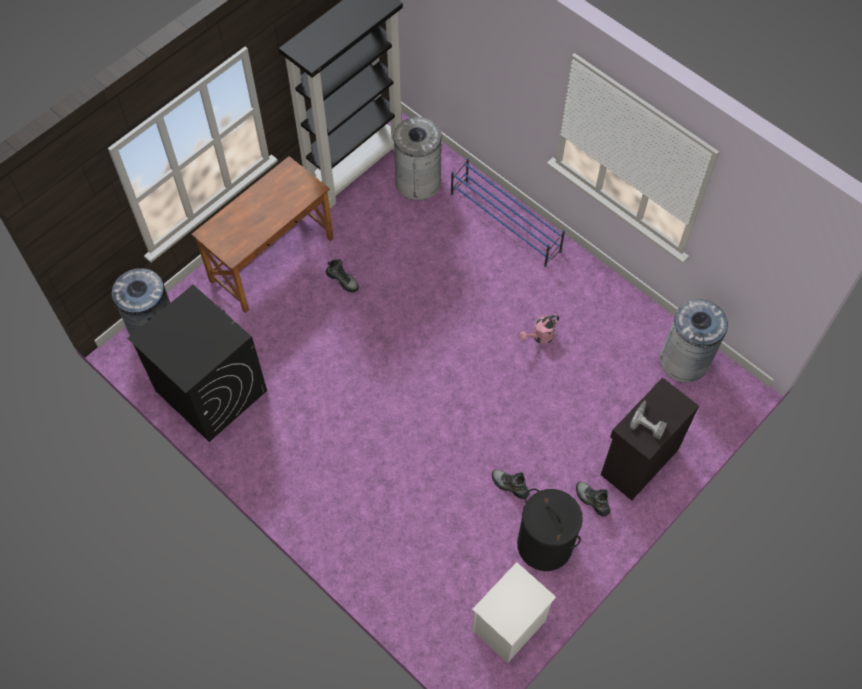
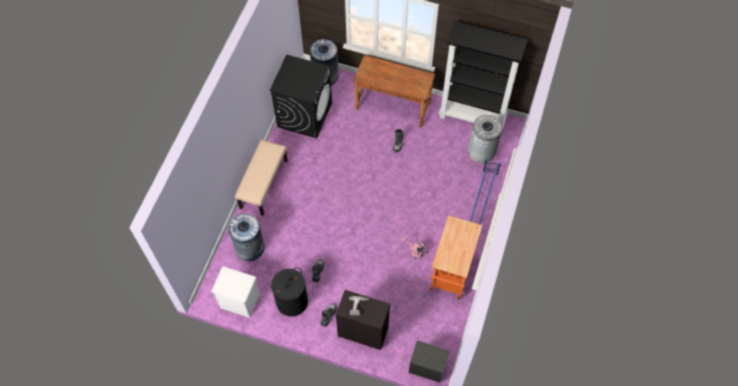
camera: 65 degrees right, 0 degrees up
grey trash can [660,299,728,382] -> grey trash can moved to [228,213,265,261]
none -> beige bench [235,139,288,216]
none -> nightstand [409,340,450,383]
none -> orange cart [429,215,482,300]

